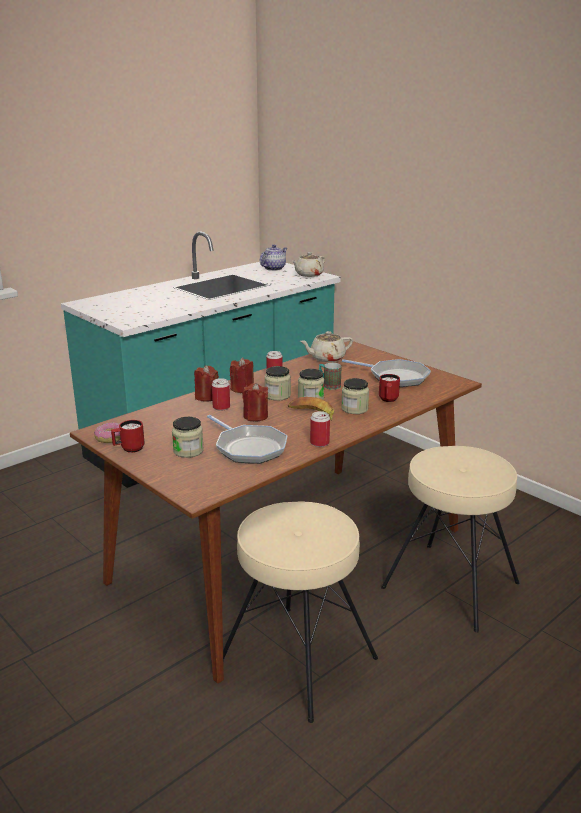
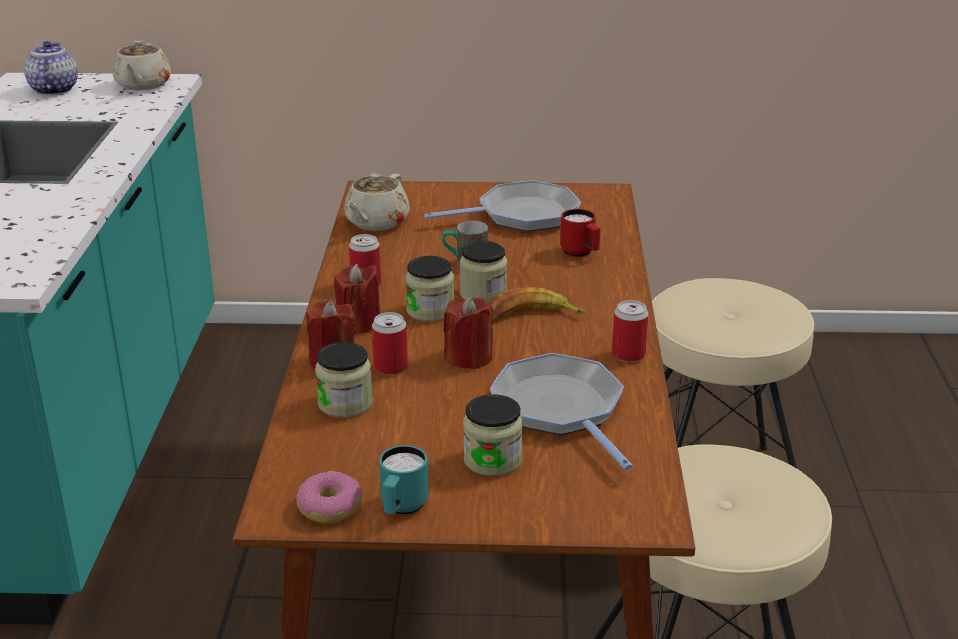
camera: 45 degrees left, 5 degrees up
red mug [111,420,145,453] -> turquoise mug [379,445,429,514]
frying pan [207,415,288,464] -> frying pan turned 120 degrees counterclockwise [490,353,633,470]
jar [341,378,369,414] -> jar moved to [315,342,373,418]

